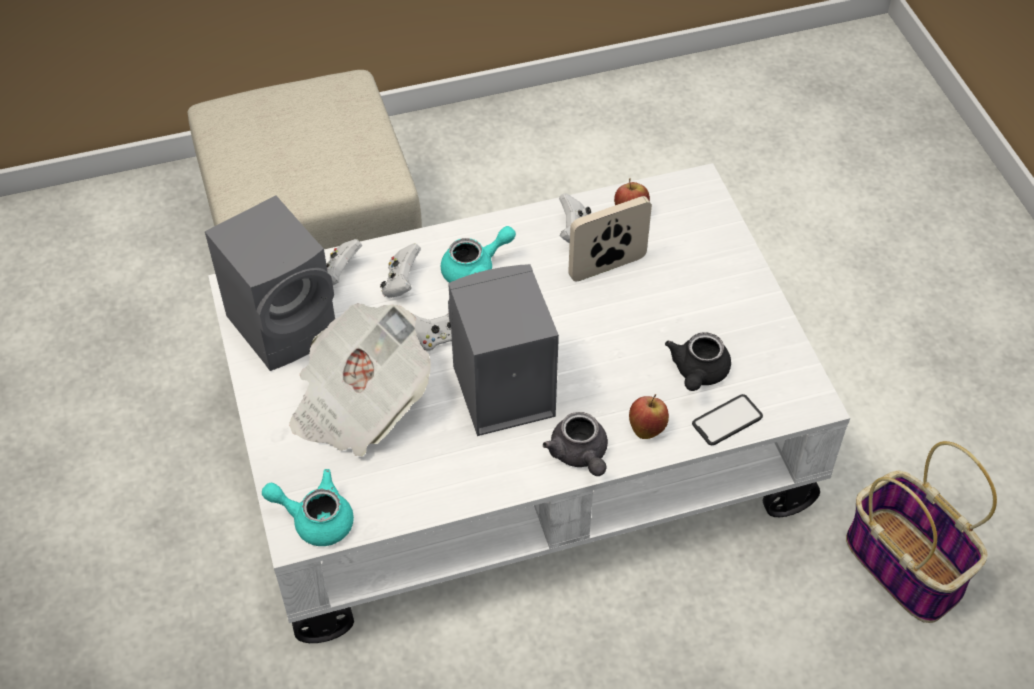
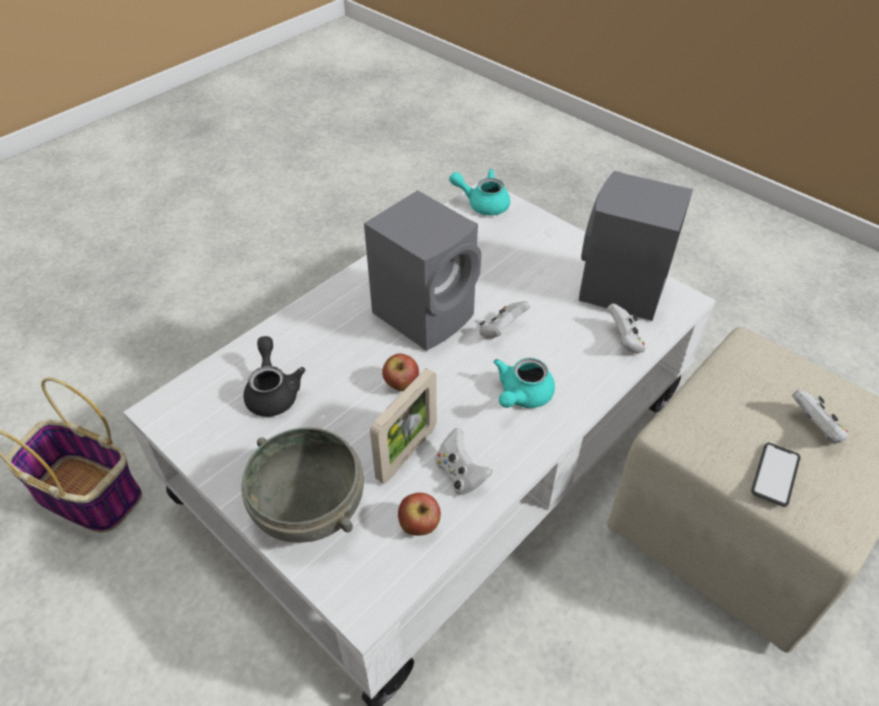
camera: 150 degrees right, 5 degrees down
turquoise teapot [262,469,354,546] -> turquoise teapot turned 150 degrees counterclockwise [449,169,510,216]
newspaper [289,303,431,457] -> none
white game controller [380,243,421,298] -> white game controller moved to [792,390,848,443]
grey teapot [543,412,608,476] -> none
apple [629,394,669,439] -> apple moved to [382,353,419,391]
phone [692,394,763,445] -> phone moved to [751,443,801,507]
none -> grey bowl [241,427,364,543]

